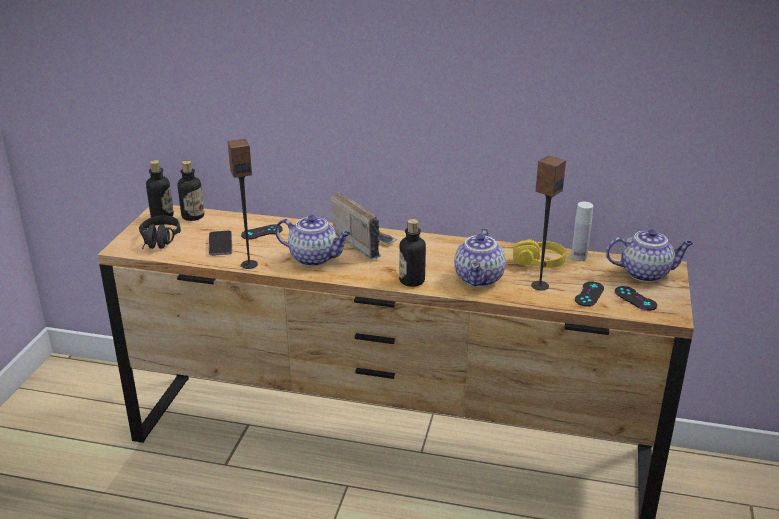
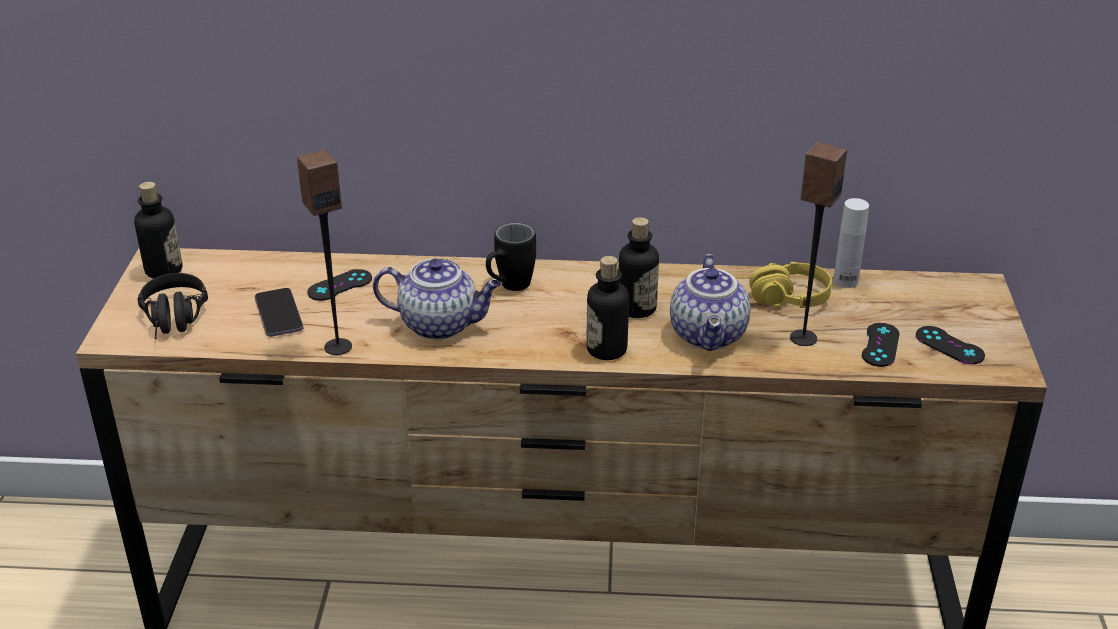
camera: 10 degrees left, 5 degrees up
bottle [178,161,204,221] -> bottle moved to [619,217,659,318]
radio [331,192,397,260] -> black mug [486,223,536,291]
teapot [606,229,693,282] -> none

